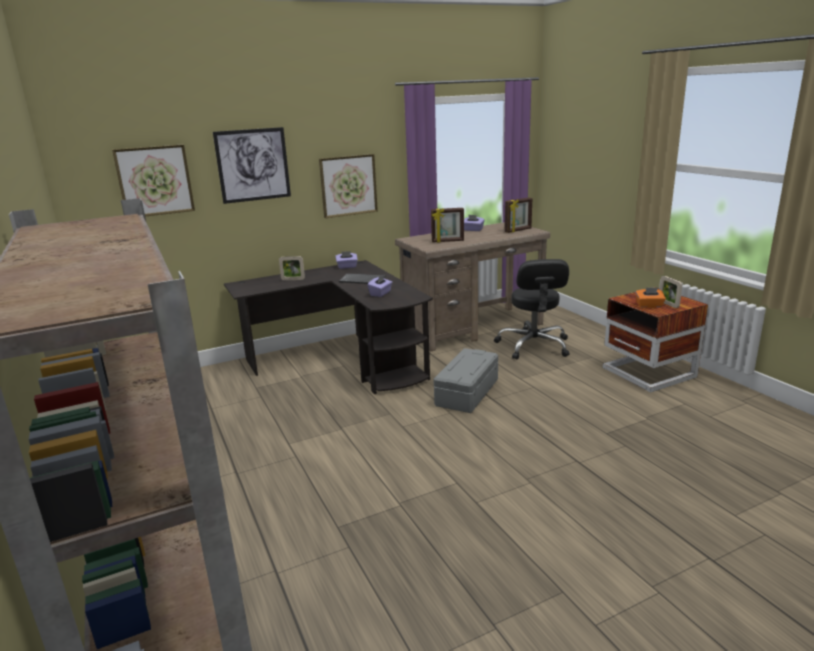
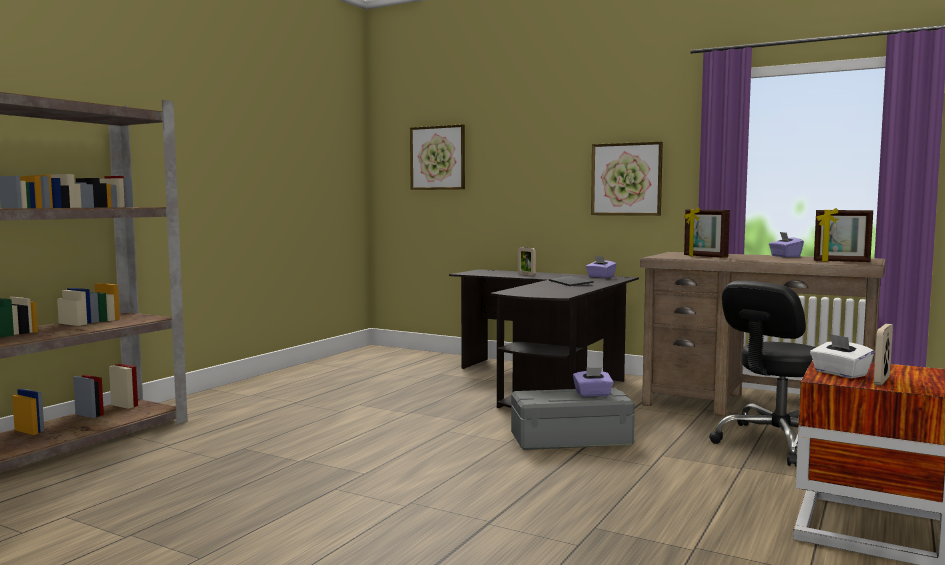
camera: 55 degrees right, 15 degrees down
picture [213,127,291,204] -> none
purple tissue box [368,274,392,297] -> purple tissue box moved to [573,367,614,397]
orange tissue box [635,288,666,308] -> white tissue box [810,334,874,378]

